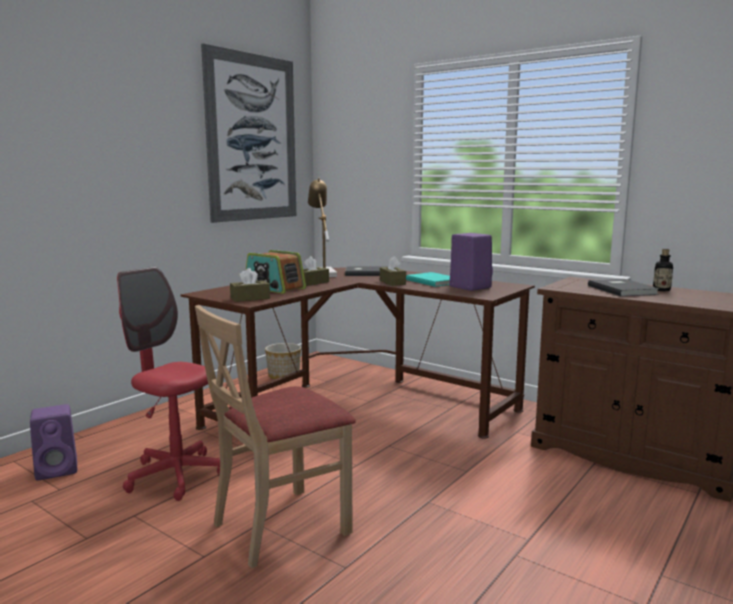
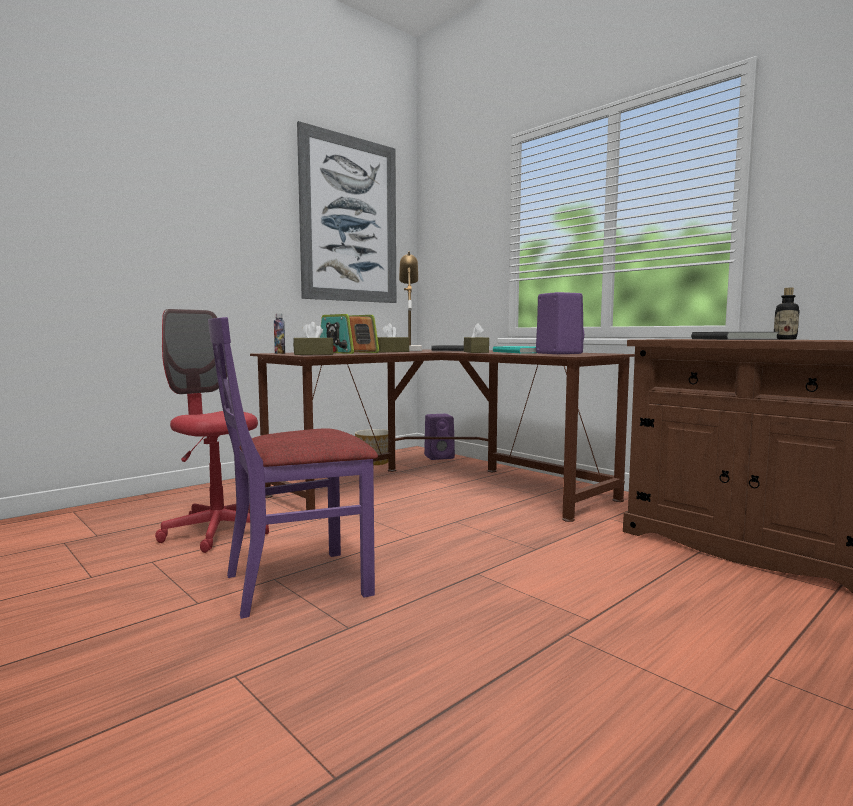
camera: 10 degrees right, 5 degrees down
purple speaker [30,404,77,480] -> purple speaker moved to [424,414,455,460]
beige chair [195,305,356,568] -> purple chair [208,317,378,619]
none -> bottle [274,314,285,354]

